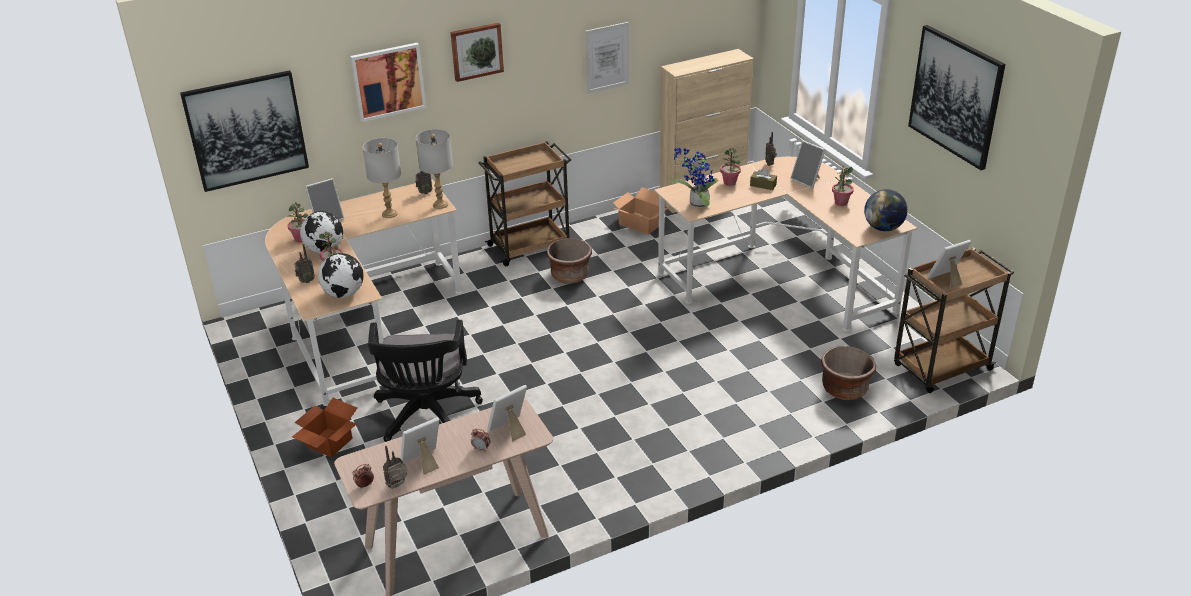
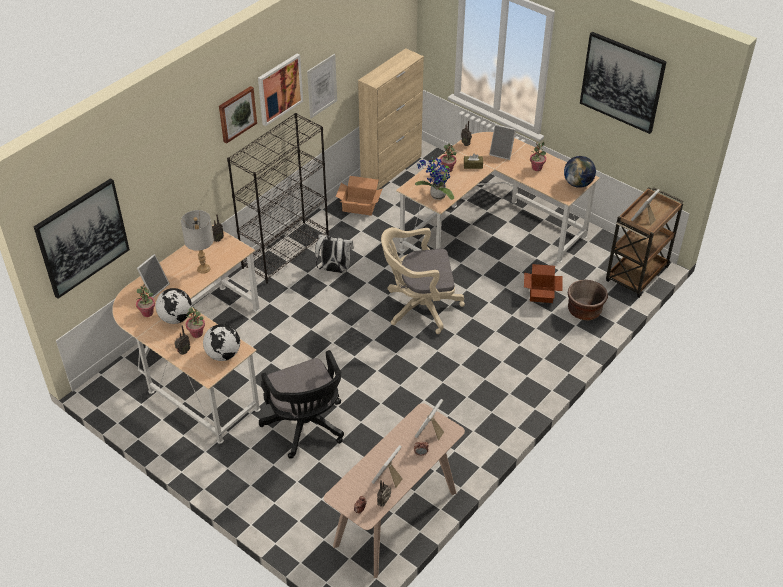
camera: 25 degrees left, 10 degrees up
cardboard box [292,398,357,457] -> cardboard box moved to [524,264,562,303]
picture [350,43,426,122] -> picture moved to [258,54,303,126]
grey table lamp [416,129,453,209] -> none
brown cart [478,141,571,266] -> black bookcase [227,113,329,284]
brown planter [547,238,592,284] -> white backpack [315,234,354,273]
none -> beige office chair [381,227,465,334]

